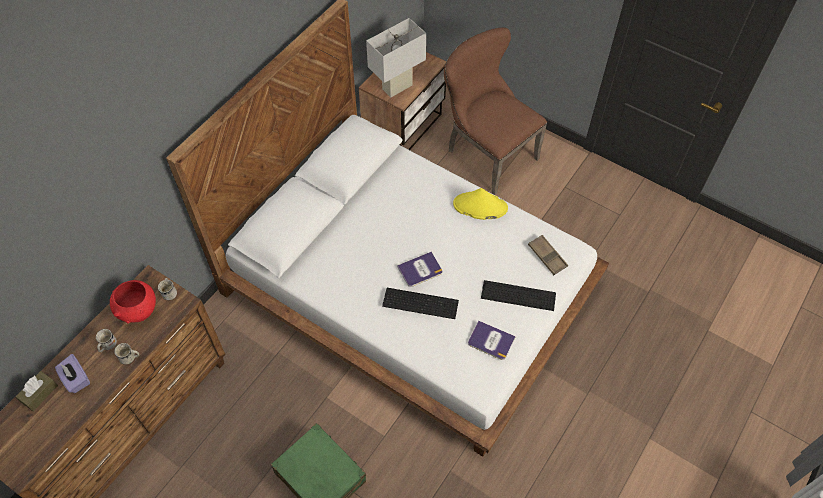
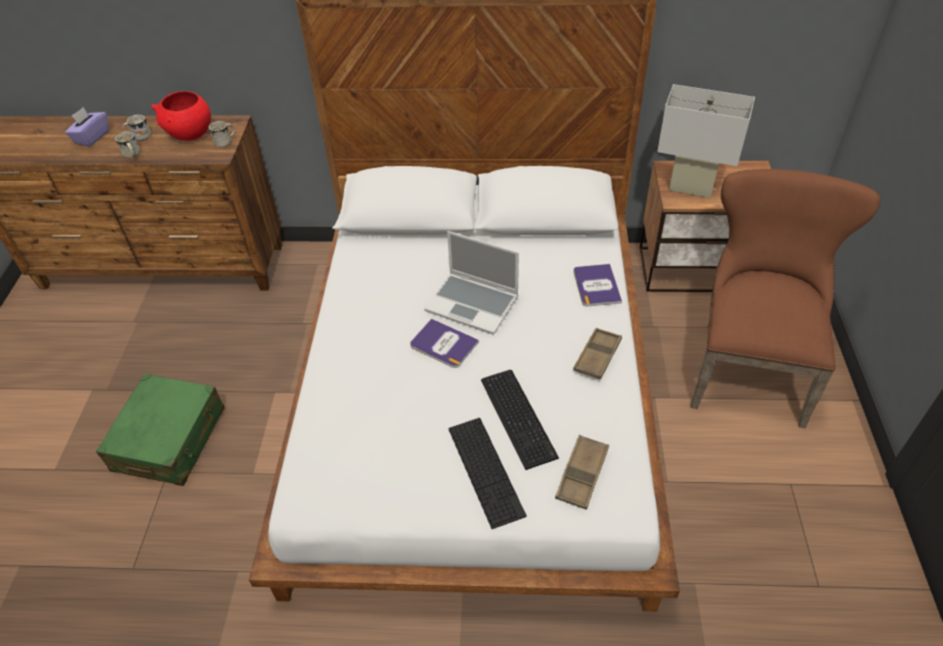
camera: 60 degrees right, 10 degrees down
brown tissue box [15,371,58,411] -> none
keyboard [382,288,459,319] -> keyboard moved to [481,370,559,470]
yellow hat [453,188,508,220] -> brown tray [573,328,622,379]
book [468,321,516,360] -> book moved to [574,264,622,306]
none -> laptop [424,231,519,335]

